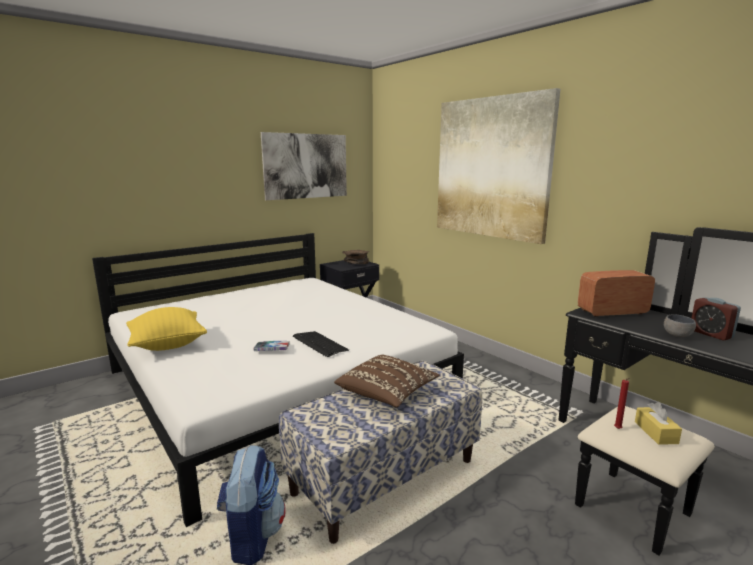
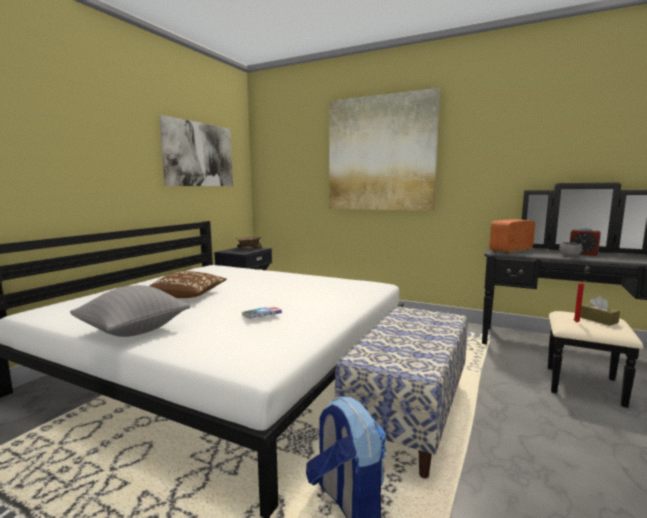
camera: 25 degrees left, 5 degrees down
yellow pillow [126,307,207,351] -> grey pillow [70,285,190,337]
keyboard [293,331,349,357] -> none
brown pillow [334,354,440,407] -> brown pillow moved to [150,271,227,298]
yellow tissue box [635,402,682,445] -> brown tissue box [580,296,620,326]

